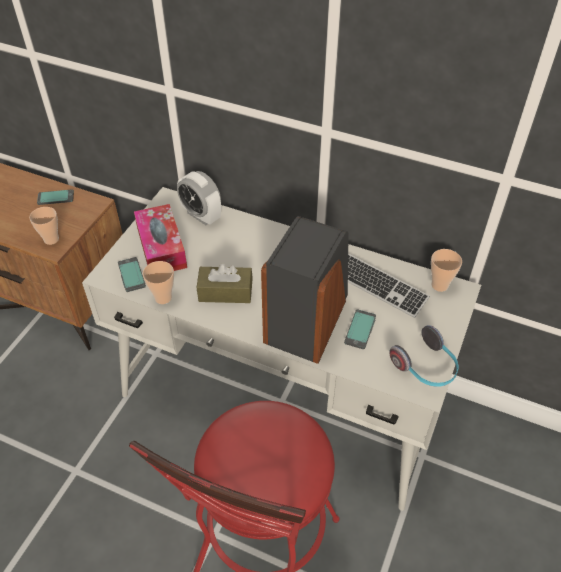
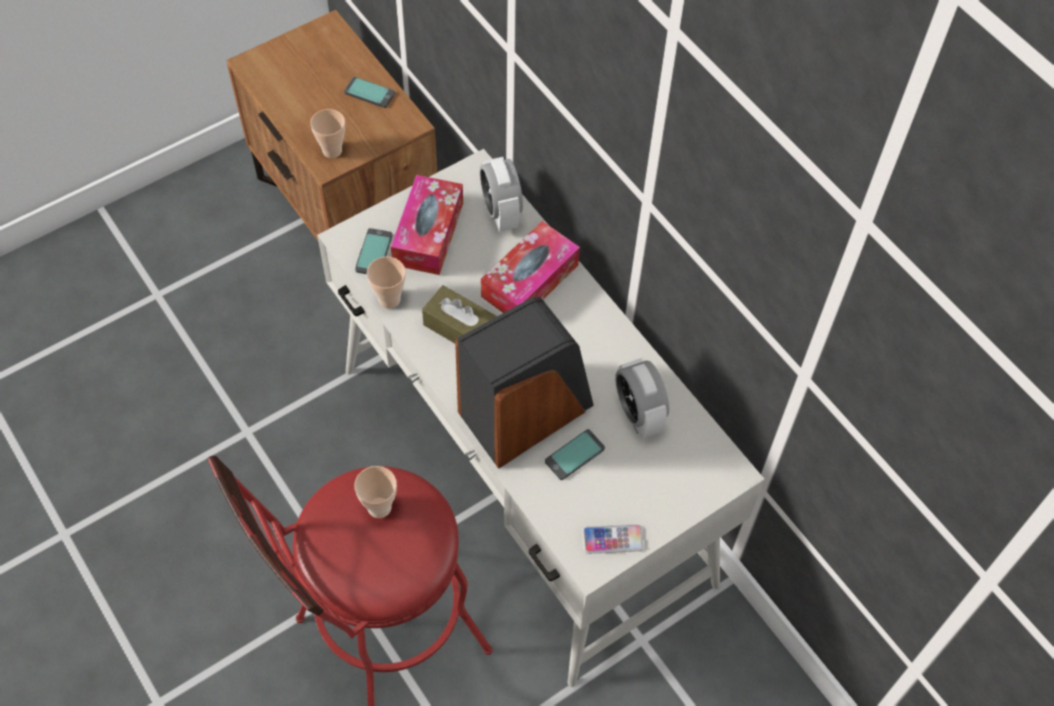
camera: 30 degrees right, 10 degrees up
keyboard [348,254,430,318] -> alarm clock [615,358,669,439]
headphones [389,325,458,387] -> phone [582,524,644,554]
cup [431,249,462,292] -> cup moved to [354,466,397,518]
none -> tissue box [481,221,580,313]

